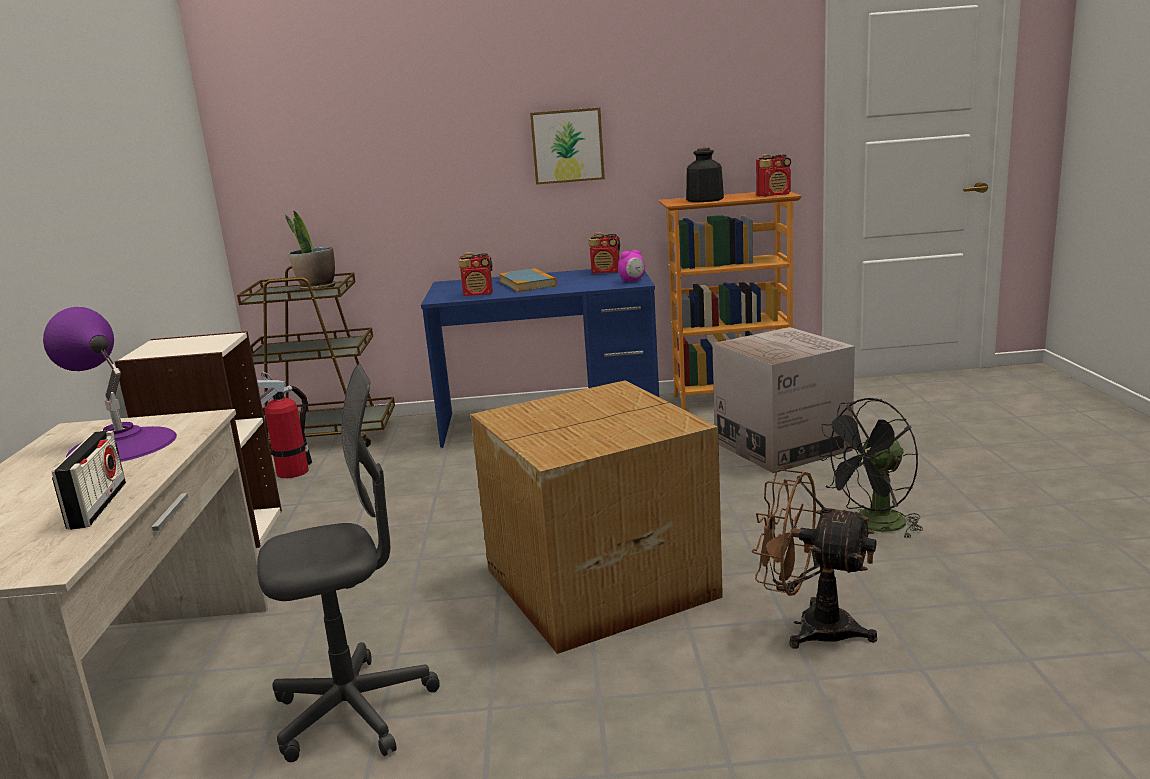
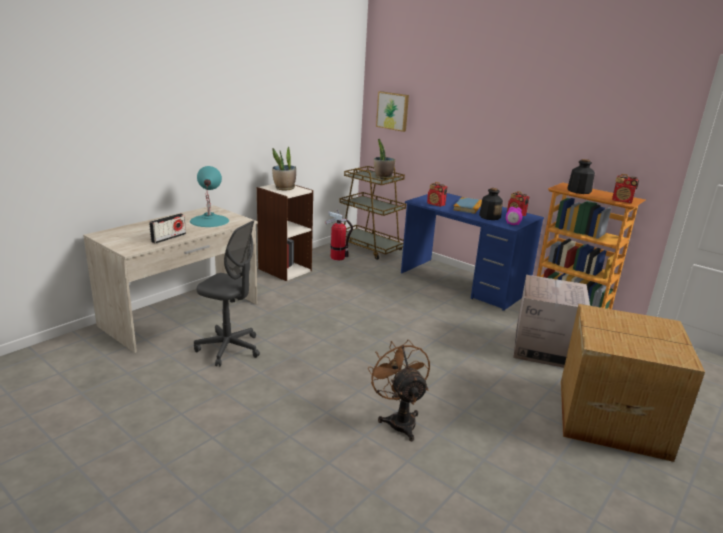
camera: 40 degrees right, 5 degrees up
purple table lamp [43,307,177,462] -> turquoise table lamp [190,166,229,227]
cardboard box [470,380,723,654] -> cardboard box moved to [561,304,705,462]
picture [530,107,605,185] -> picture moved to [376,91,409,132]
black fan [816,398,923,539] -> none
none -> potted plant [272,147,296,190]
none -> bottle [479,188,503,220]

